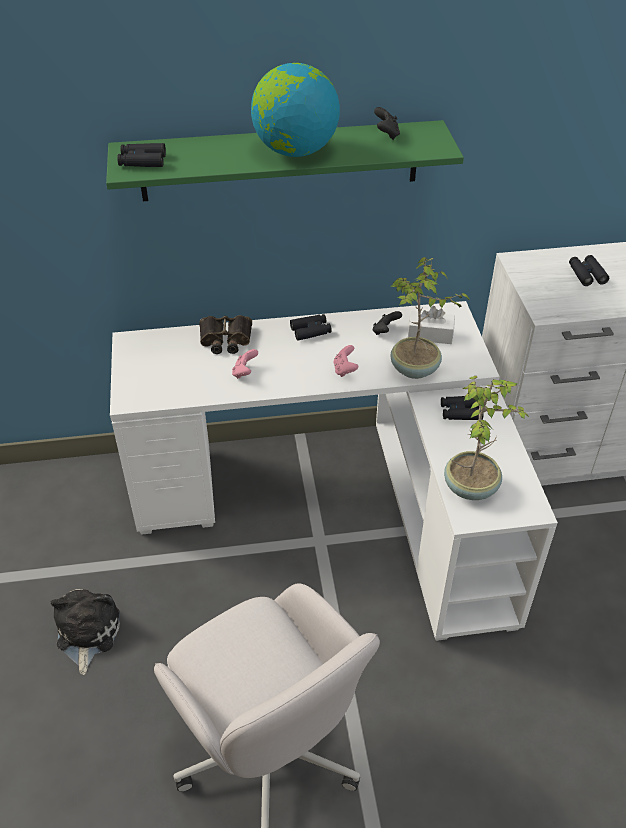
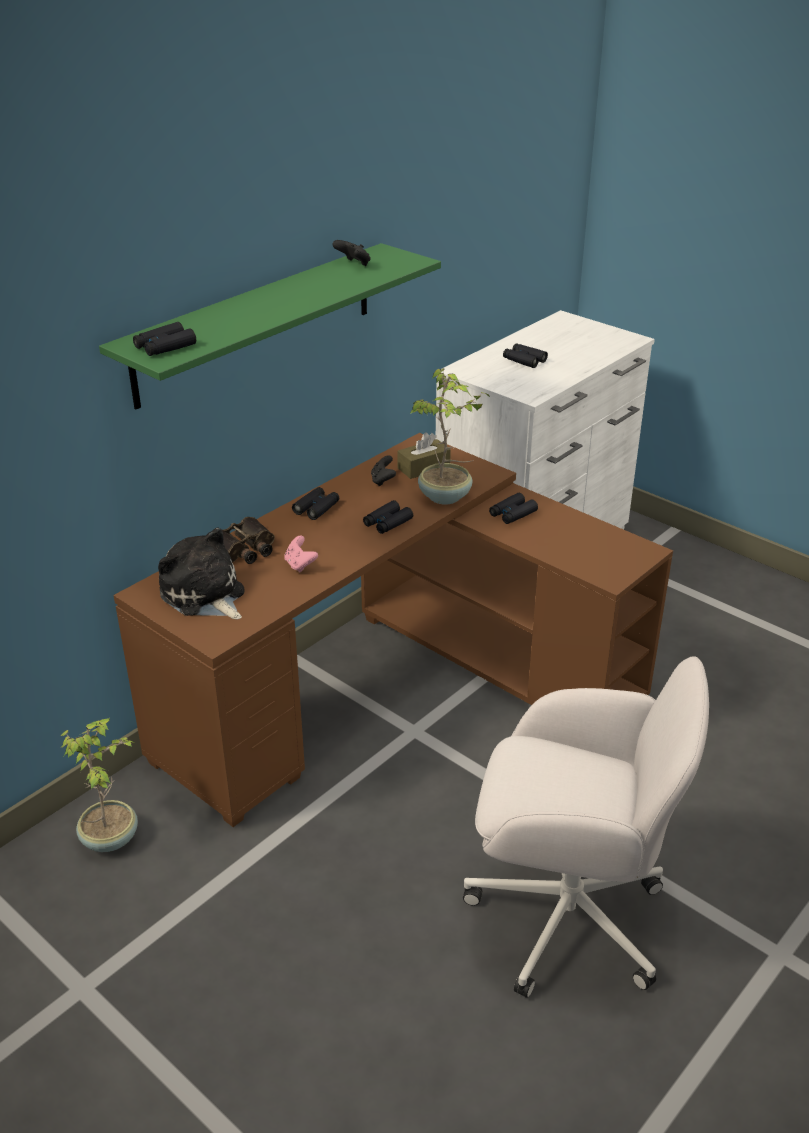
camera: 40 degrees left, 10 degrees down
plush toy [50,589,120,675] -> plush toy moved to [158,528,245,619]
white desk [110,301,558,641] -> brown desk [114,433,673,827]
globe [251,63,340,157] -> none
pink game controller [333,345,358,377] -> black binoculars [363,500,413,534]
white tissue box [408,306,455,344] -> brown tissue box [398,432,451,479]
potted plant [444,376,530,500] -> potted plant moved to [60,718,138,852]

